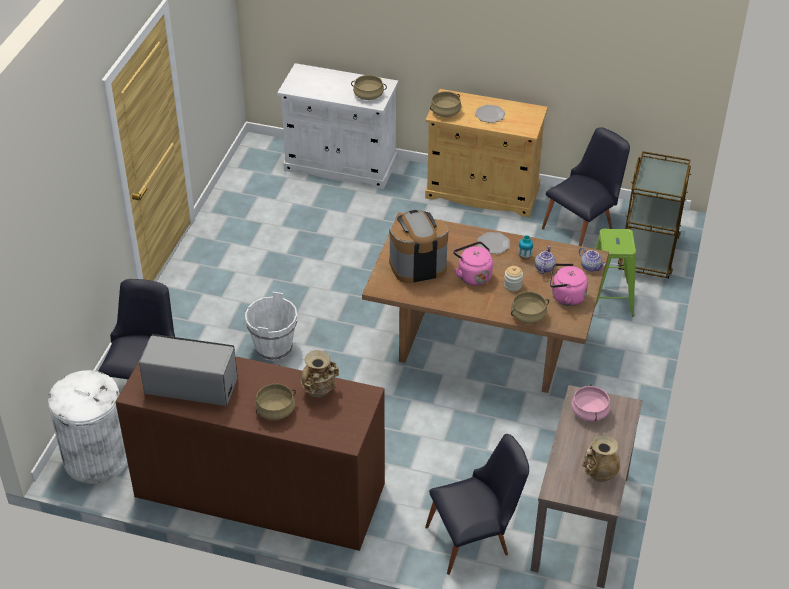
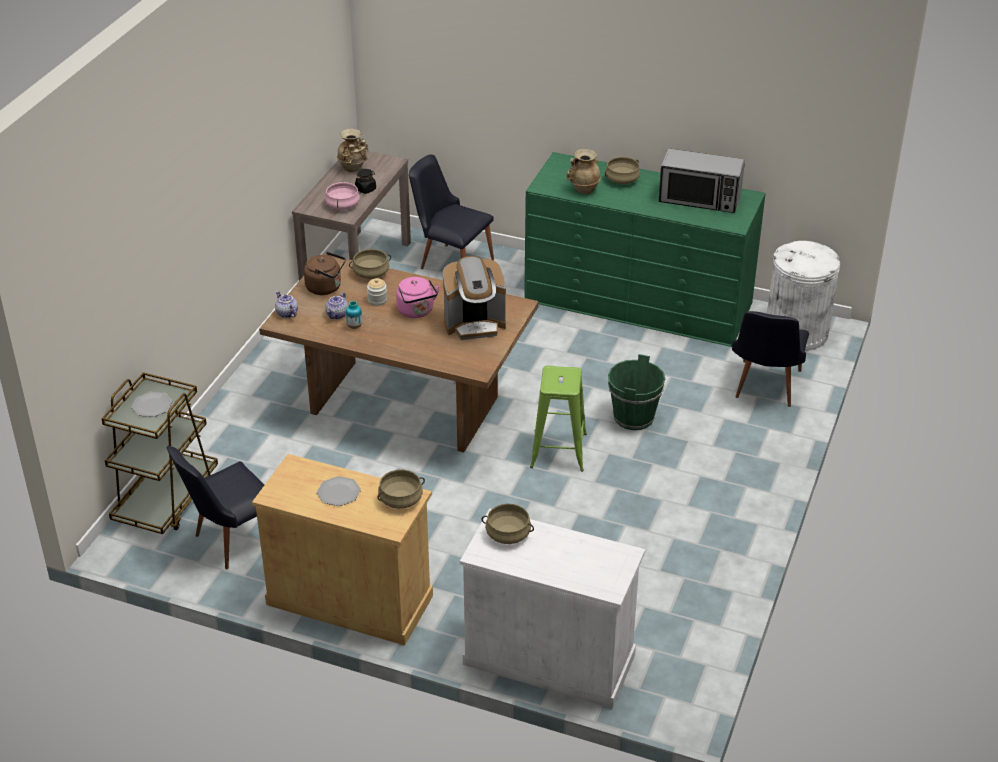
camera: 175 degrees left, 5 degrees down
brown dresser [115,356,385,551] -> green dresser [524,152,766,347]
white bucket [245,292,297,361] -> green bucket [608,354,665,430]
black chair [425,434,529,575] -> black chair turned 45 degrees clockwise [409,155,494,269]
plate [478,232,510,254] -> plate moved to [131,392,173,417]
pink kettle [550,263,588,306] -> brown kettle [304,252,346,295]
green stool [595,229,636,316] -> green stool moved to [530,365,587,472]
none -> black jar [355,169,376,194]

